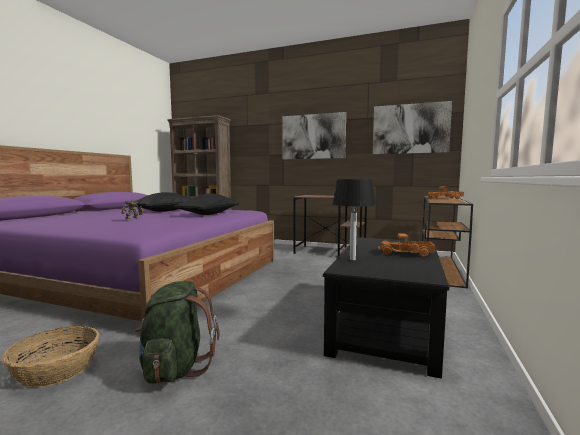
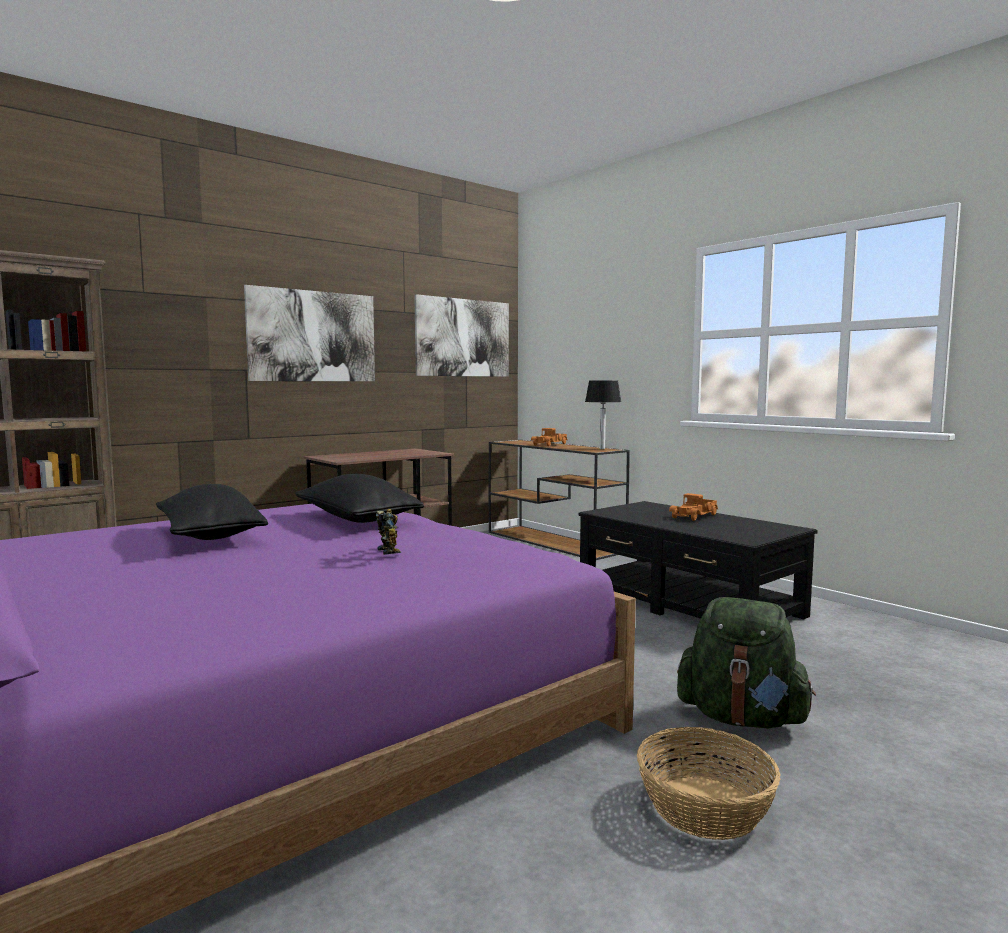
camera: 60 degrees left, 0 degrees up
table lamp [332,179,376,261] -> table lamp moved to [585,380,621,449]

